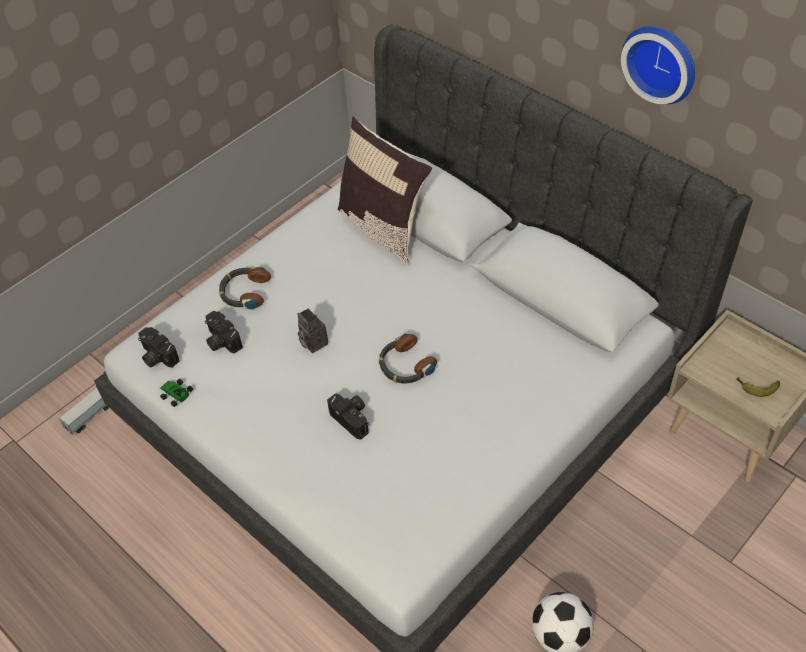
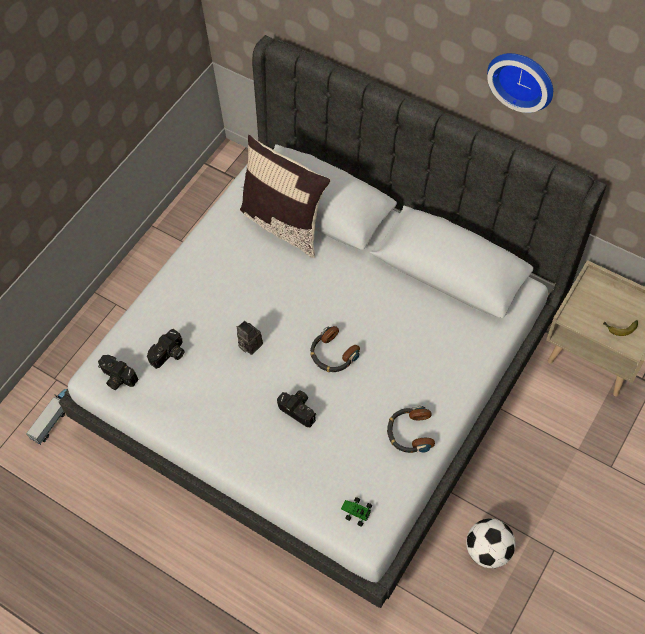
camera: 10 degrees left, 10 degrees up
toy car [160,379,193,407] -> toy car moved to [341,497,372,526]
camera [205,311,243,354] -> camera turned 90 degrees counterclockwise [147,329,184,369]
headphones [219,266,271,310] -> headphones moved to [387,406,435,453]

